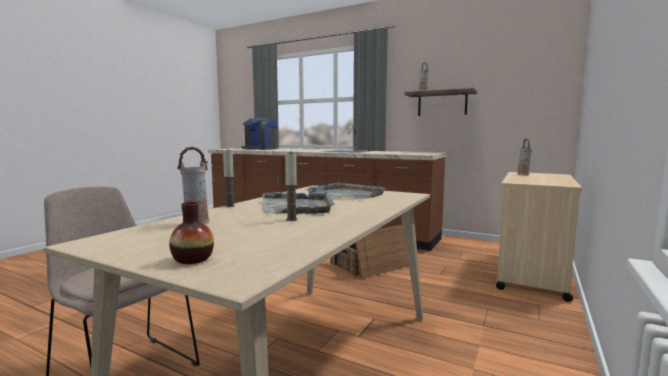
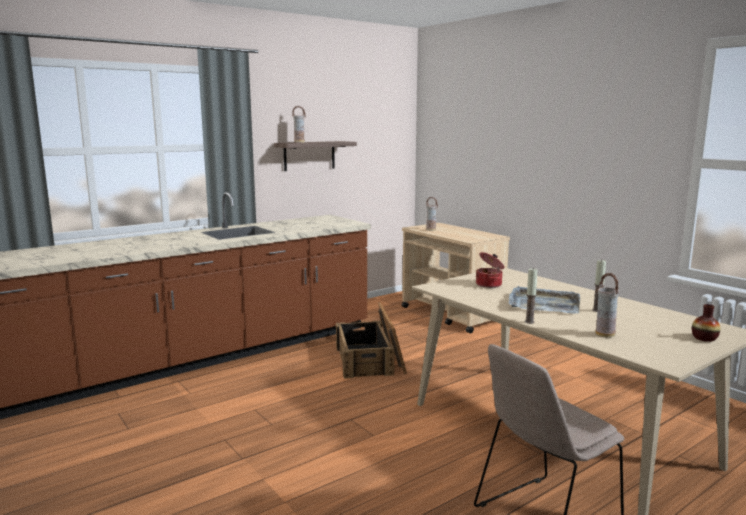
camera: 65 degrees left, 5 degrees up
coffee machine [241,118,277,150] -> none
grey tray [305,182,386,199] -> cooking pot [476,252,504,288]

